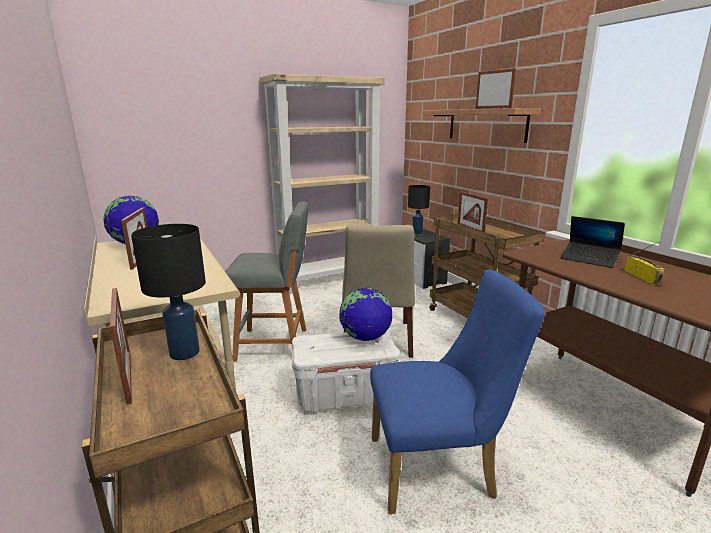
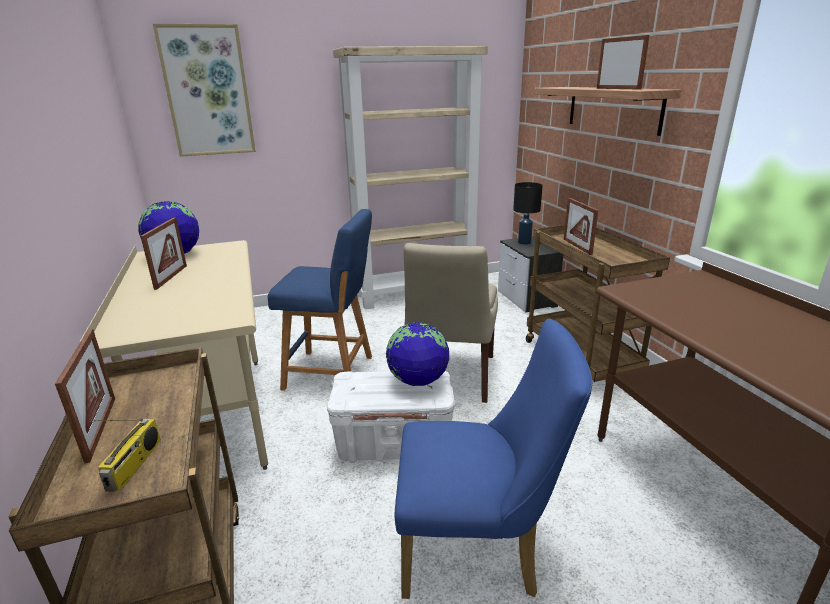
camera: 10 degrees right, 5 degrees up
black table lamp [131,224,206,360] -> none
grey stool [225,201,309,362] -> blue stool [268,209,372,391]
laptop [561,216,625,268] -> none
radio [624,242,664,285] -> radio moved to [94,418,161,492]
none -> picture [153,24,256,157]

